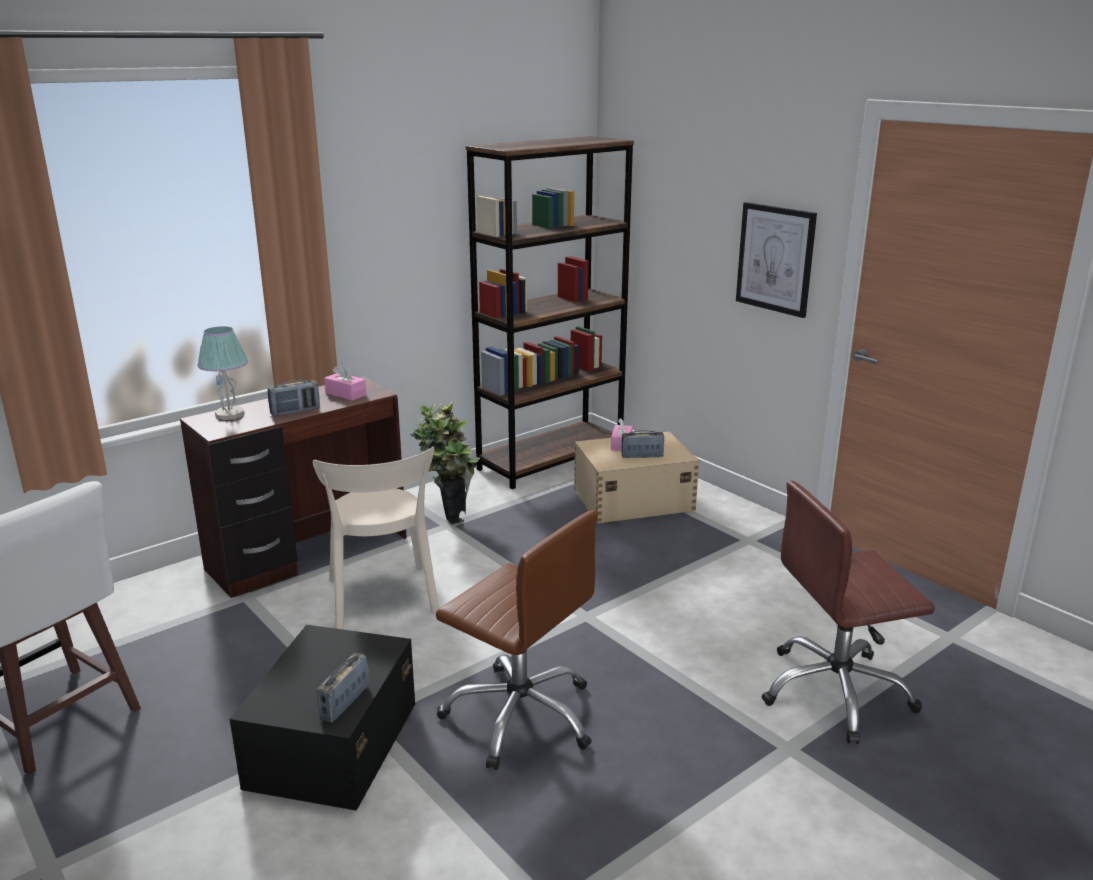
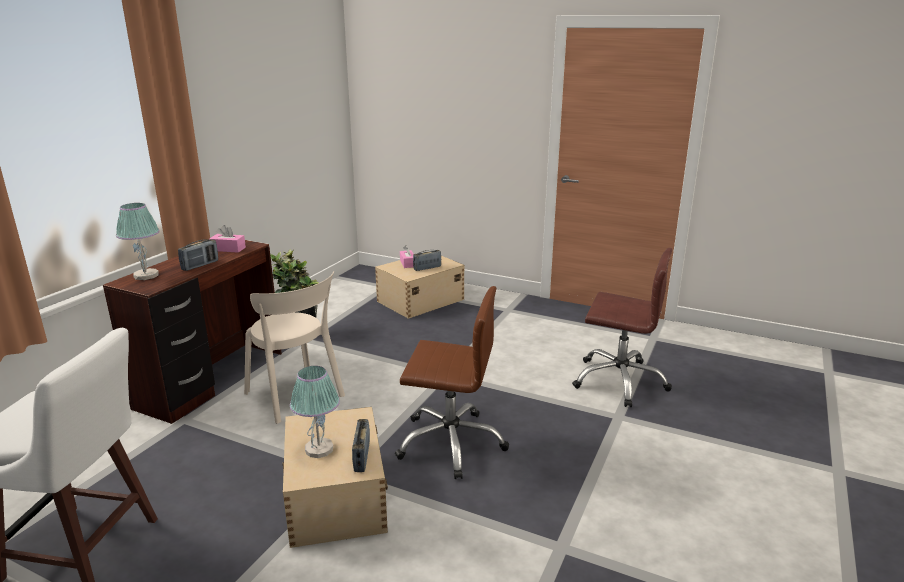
camera: 25 degrees left, 0 degrees up
black storage box [229,625,415,811] -> beige storage box [283,407,388,548]
brown bookcase [466,136,634,489] -> none
picture [736,202,817,318] -> none
brown office chair [761,480,935,744] -> brown office chair turned 120 degrees counterclockwise [573,248,672,407]
none -> table lamp [290,366,340,458]

